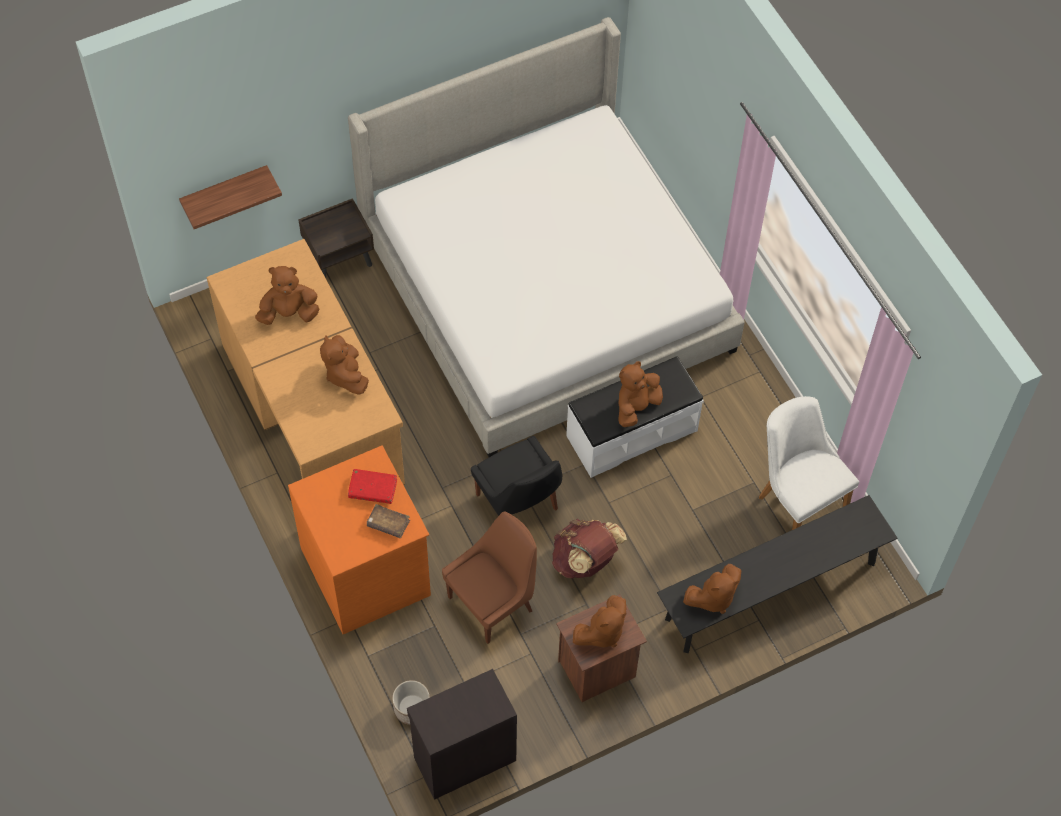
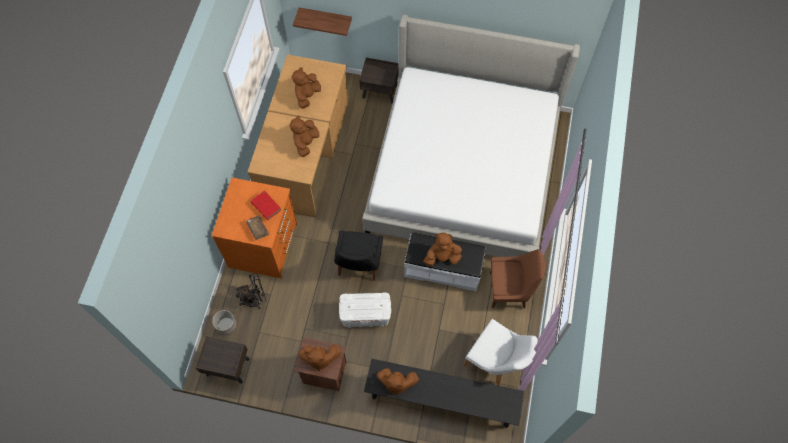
camera: 40 degrees right, 5 degrees up
brown plush toy [255,266,319,325] -> brown plush toy turned 90 degrees counterclockwise [291,67,321,109]
black cabinet [407,669,517,800] -> brown nightstand [195,336,250,384]
brown chair [442,511,537,644] -> brown chair moved to [490,249,545,308]
brown backpack [552,519,627,578] -> white storage box [339,293,391,328]
white chair [759,396,859,530] -> white chair turned 120 degrees clockwise [464,319,538,386]
none -> black fan [236,274,266,309]

